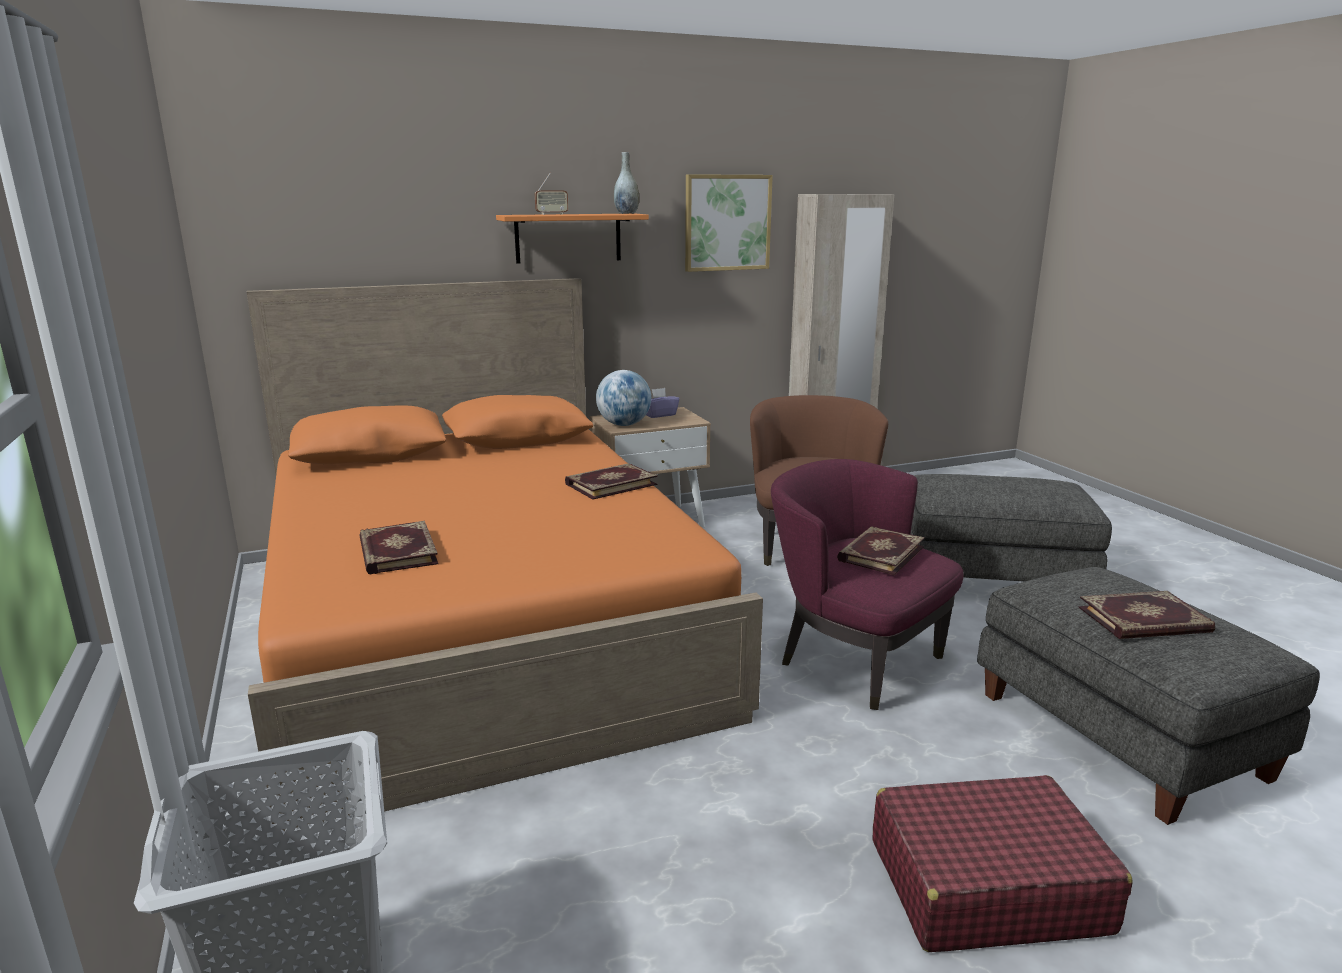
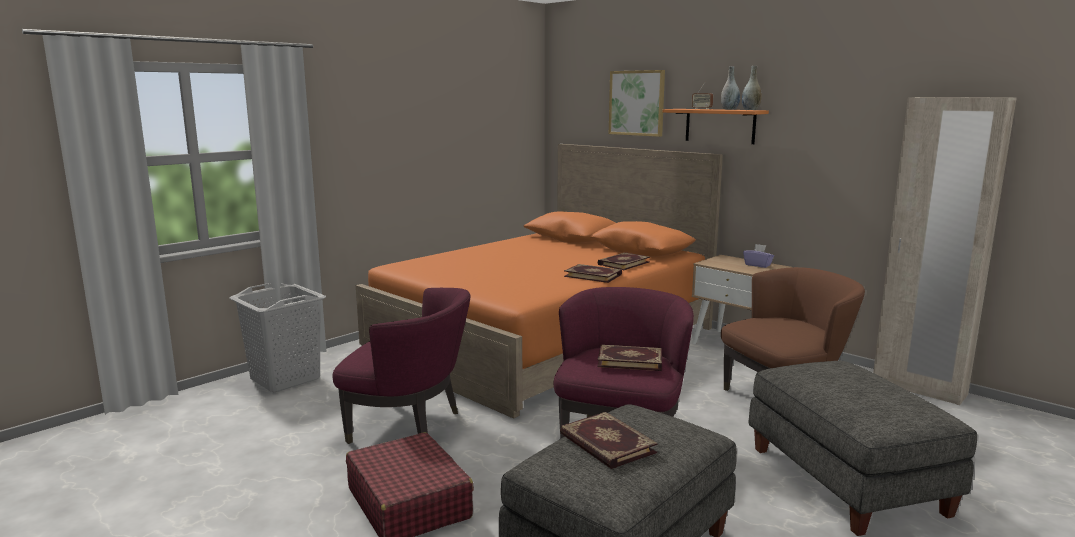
camera: 65 degrees right, 5 degrees down
book [359,521,439,575] -> book moved to [598,252,650,270]
globe [596,370,651,426] -> none
picture [685,174,773,272] -> picture moved to [609,70,665,137]
none -> purple armchair [332,288,471,444]
none -> grey vase [721,66,740,110]

